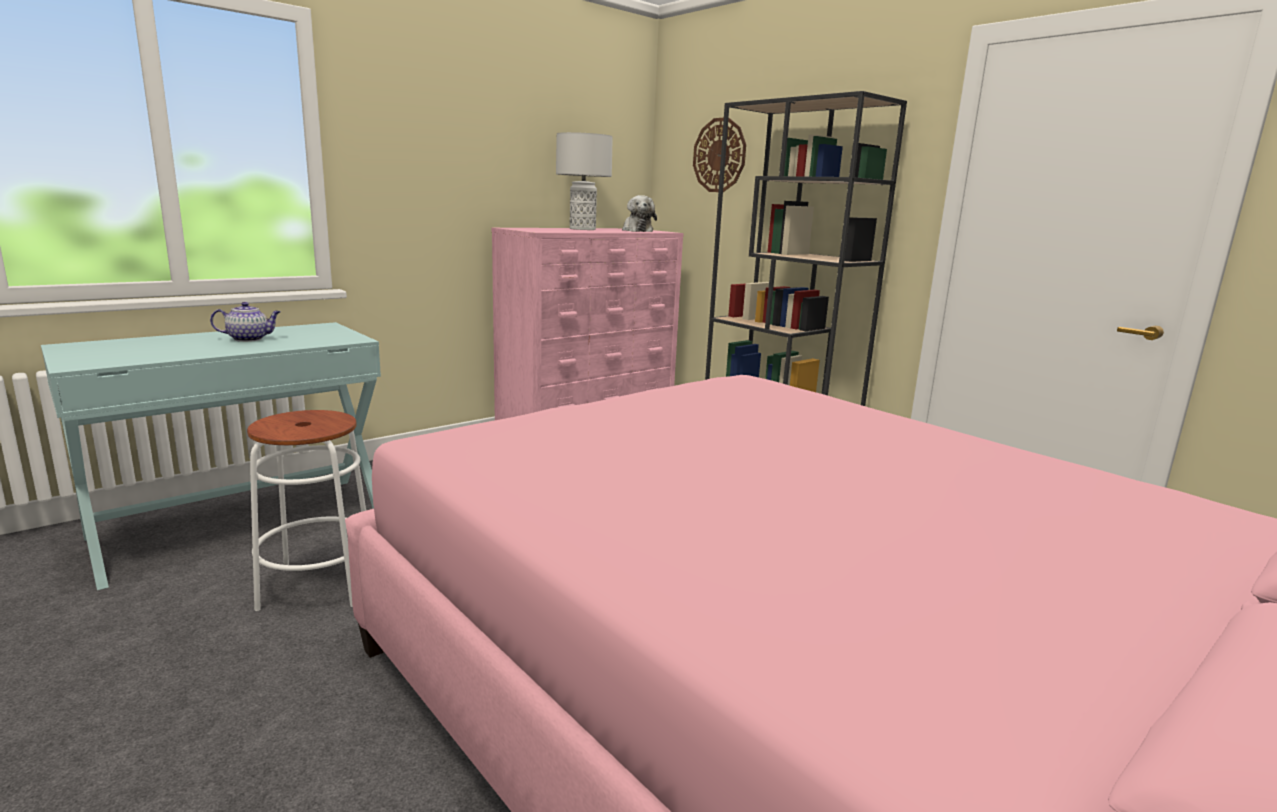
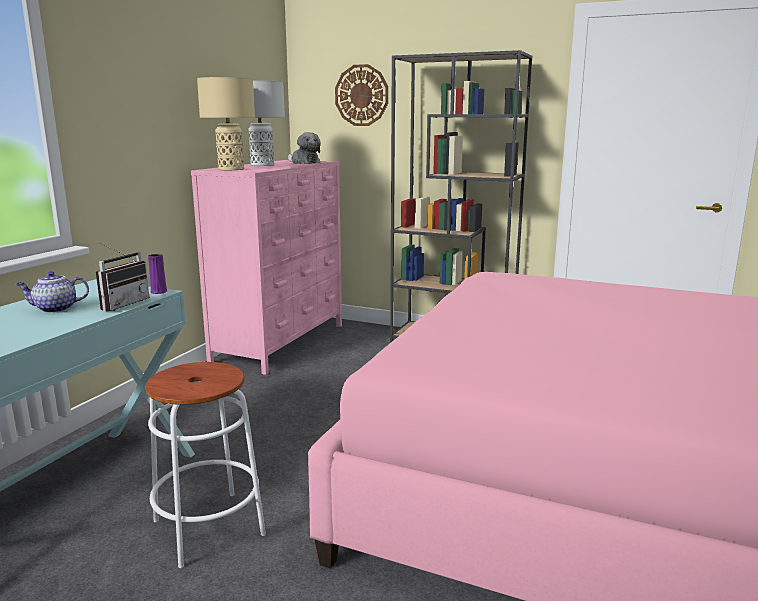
camera: 25 degrees left, 0 degrees up
teapot [210,302,280,342] -> teapot turned 150 degrees counterclockwise [16,271,89,313]
none -> radio [96,242,149,312]
none -> purple vase [148,254,167,294]
none -> beige table lamp [197,77,255,170]

